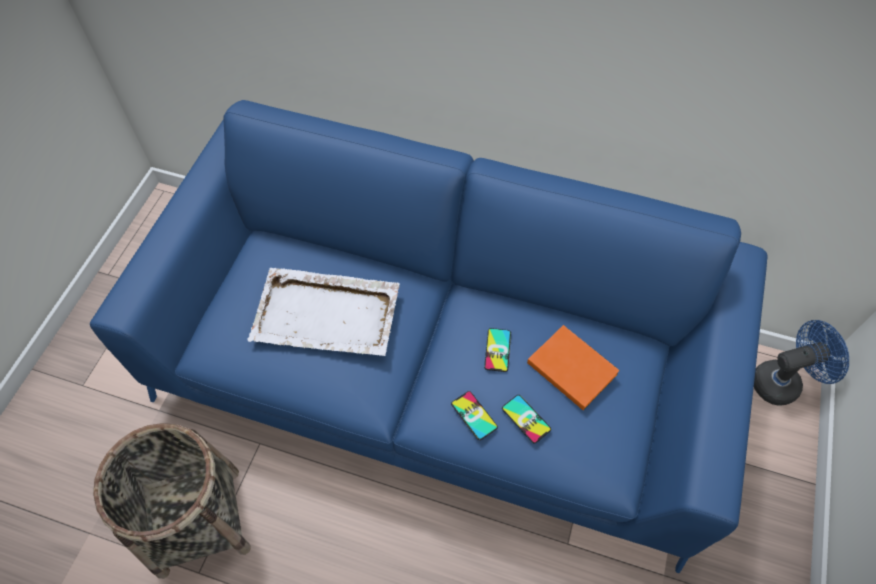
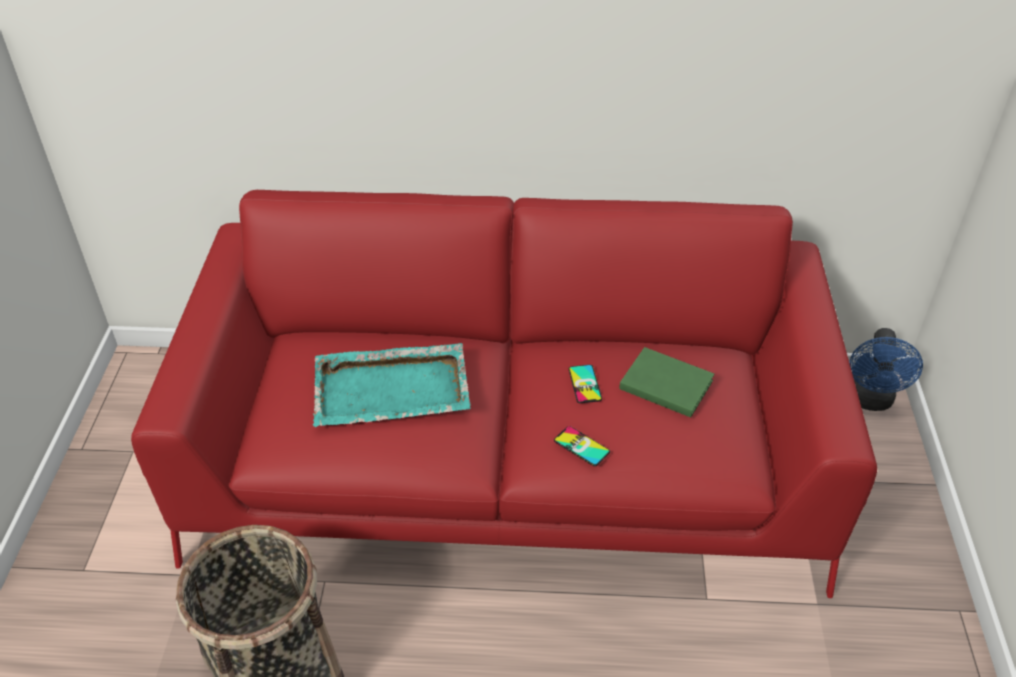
camera: 15 degrees left, 15 degrees down
blue sofa [90,100,768,573] -> red sofa [131,190,877,598]
white tray [248,268,400,356] -> turquoise tray [313,343,471,427]
phone [502,395,551,443] -> none
orange book [527,325,620,410] -> green book [619,347,714,417]
blue fan [754,320,849,406] -> blue fan turned 135 degrees clockwise [849,328,923,411]

